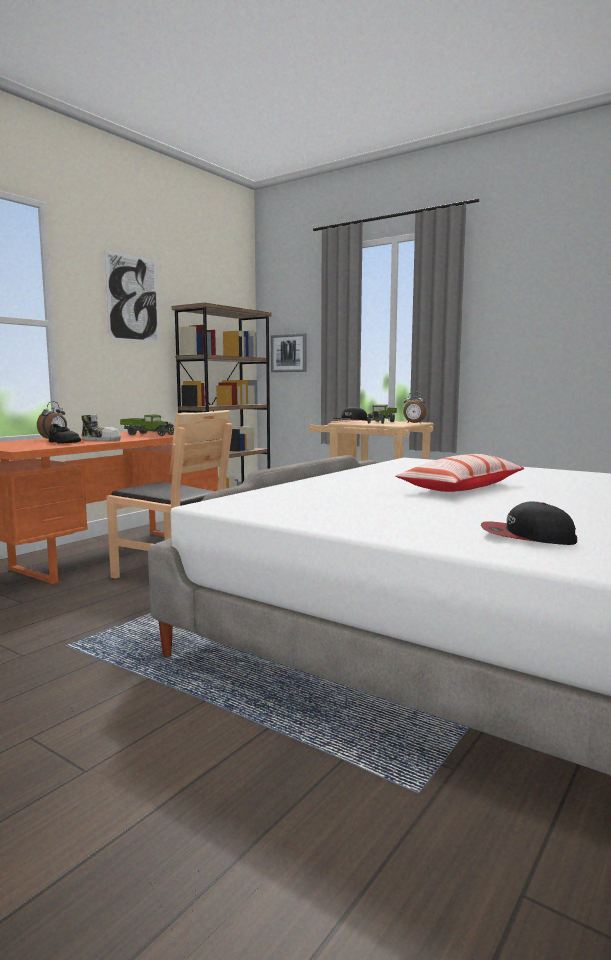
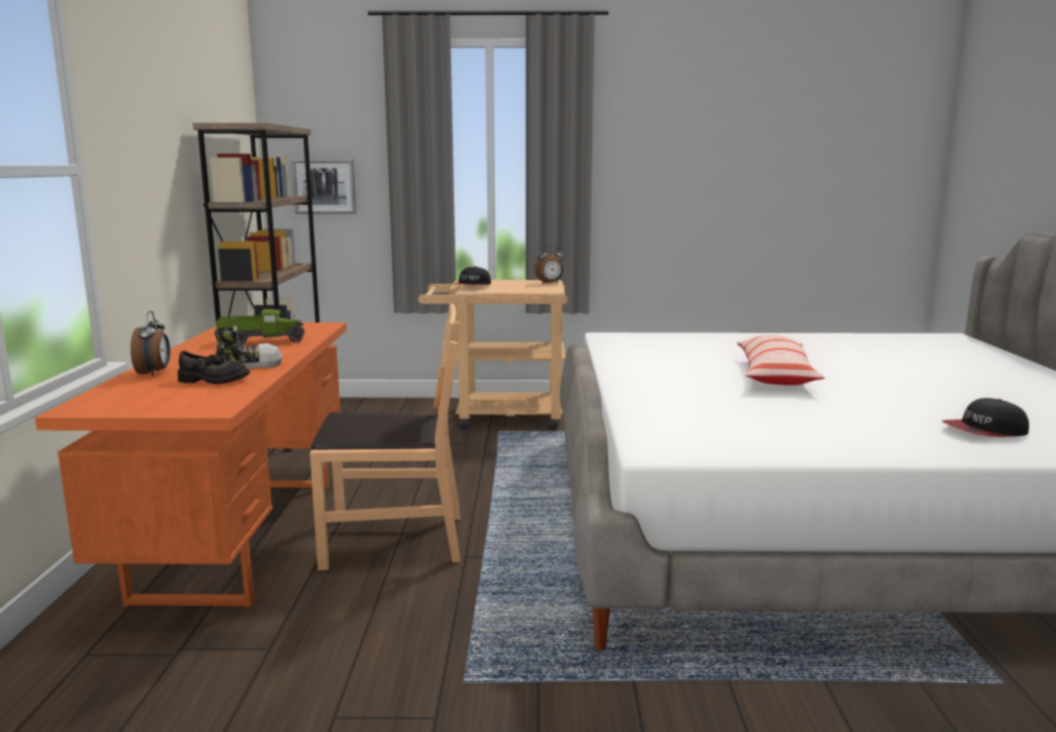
camera: 35 degrees left, 5 degrees up
picture [105,250,159,343] -> none
toy truck [367,404,397,424] -> none

